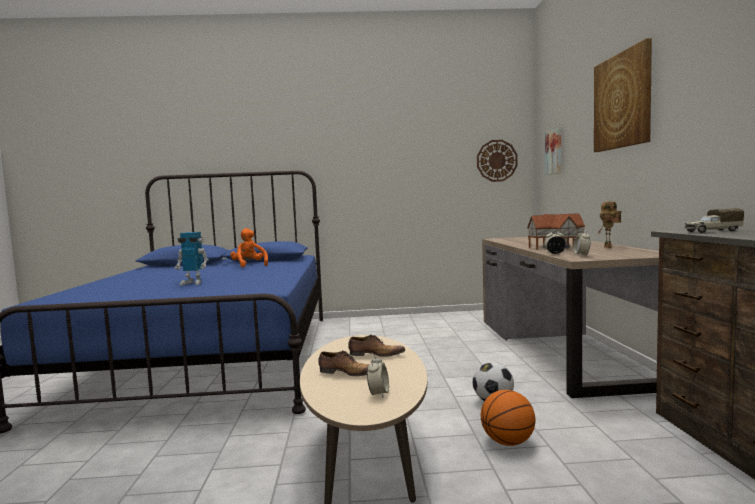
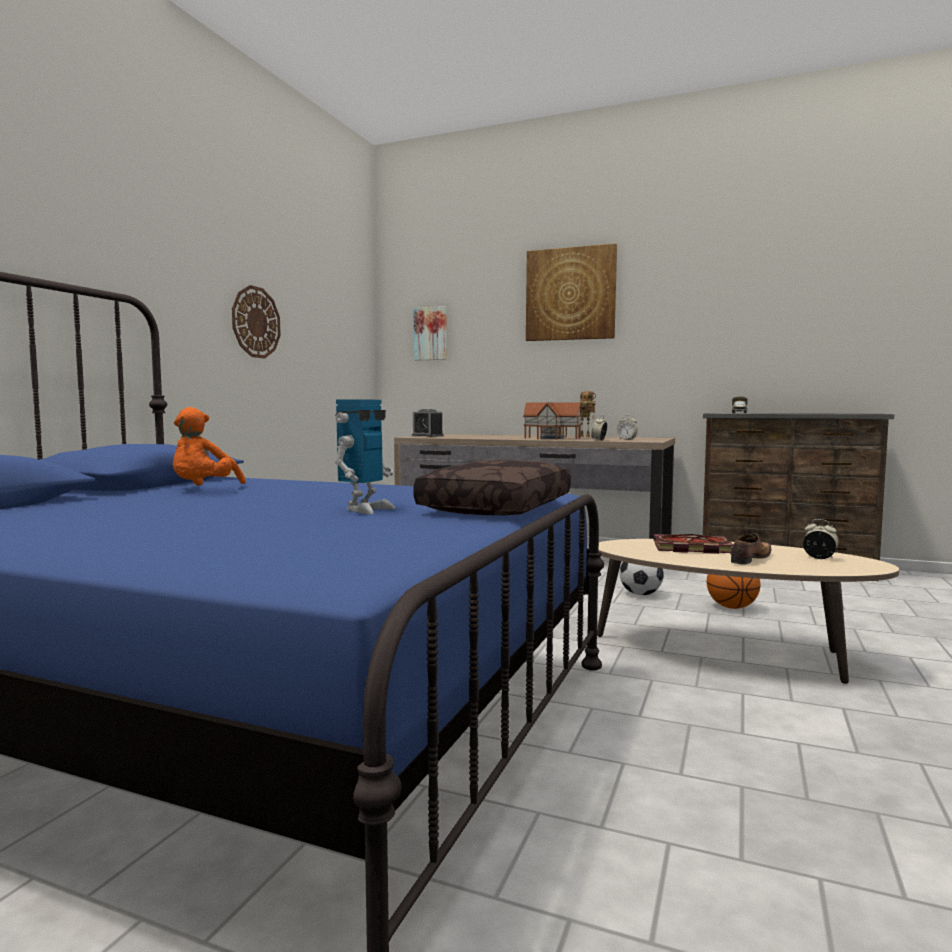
camera: 65 degrees left, 0 degrees up
orange plush toy [230,228,268,267] -> orange plush toy turned 75 degrees counterclockwise [173,407,246,486]
shoe [348,335,405,357] -> book [653,534,733,554]
wall clock [477,140,518,182] -> wall clock moved to [232,285,281,358]
none -> alarm clock [412,409,444,437]
none -> brown pillow [413,460,571,515]

